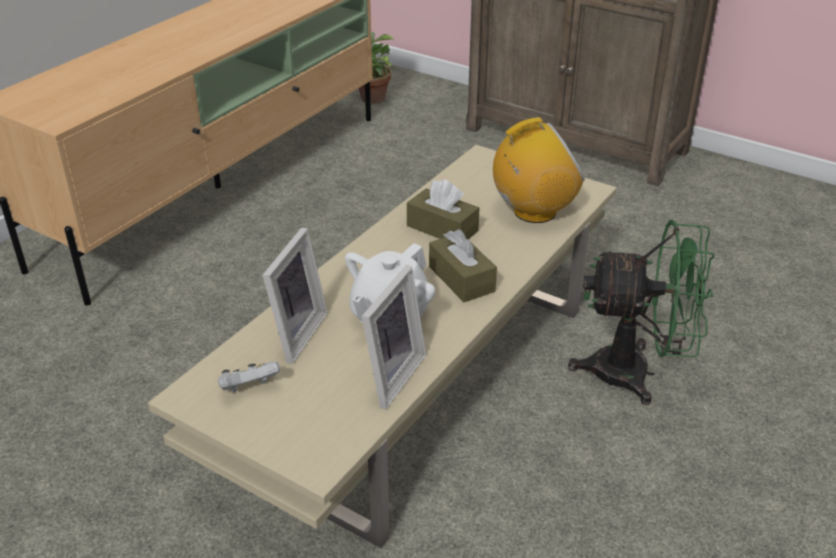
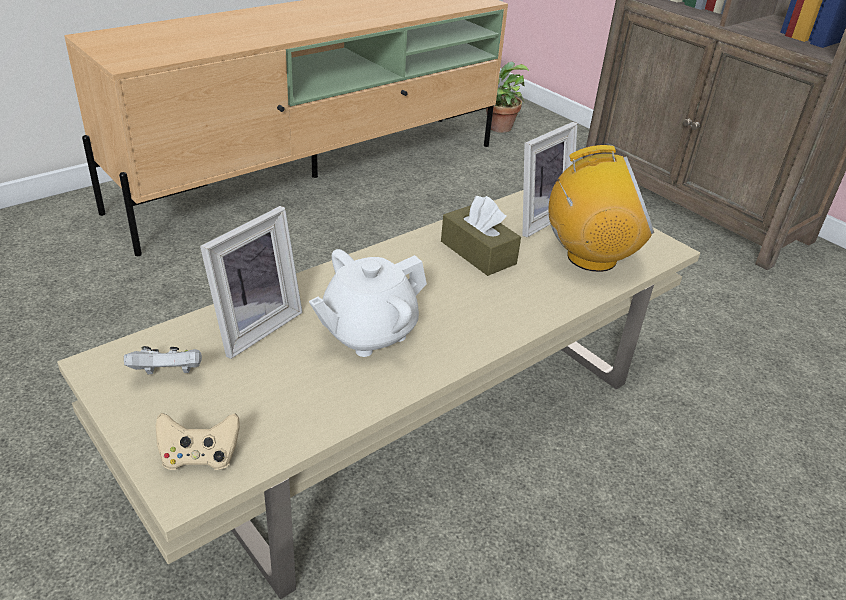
camera: 15 degrees right, 0 degrees up
picture frame [362,266,426,409] -> picture frame moved to [522,122,577,237]
brown tissue box [429,229,497,302] -> none
green fan [568,220,714,405] -> none
none -> beige game controller [156,413,240,470]

